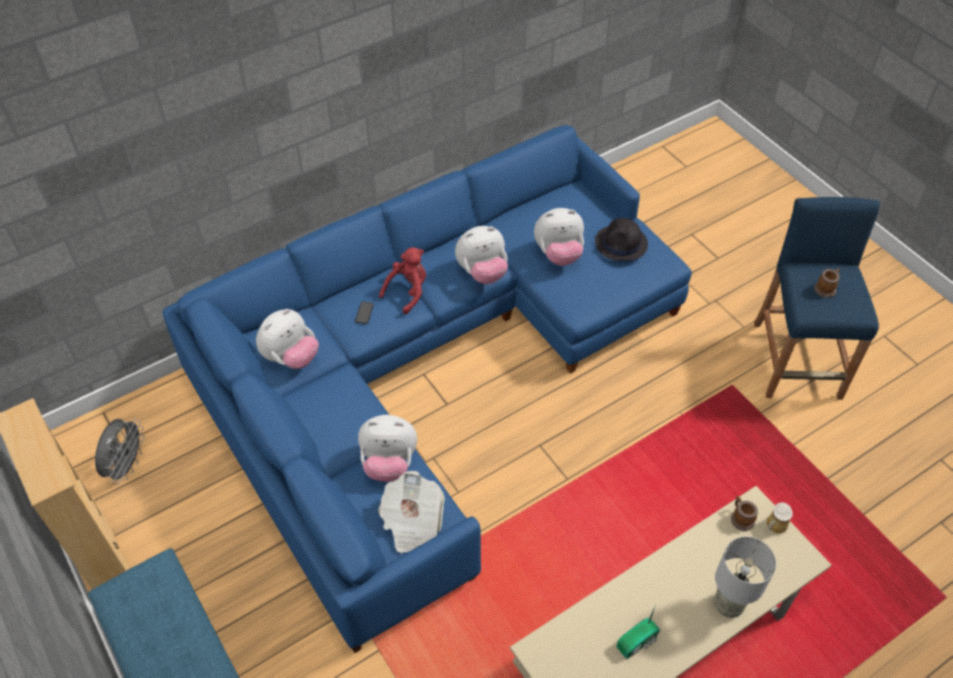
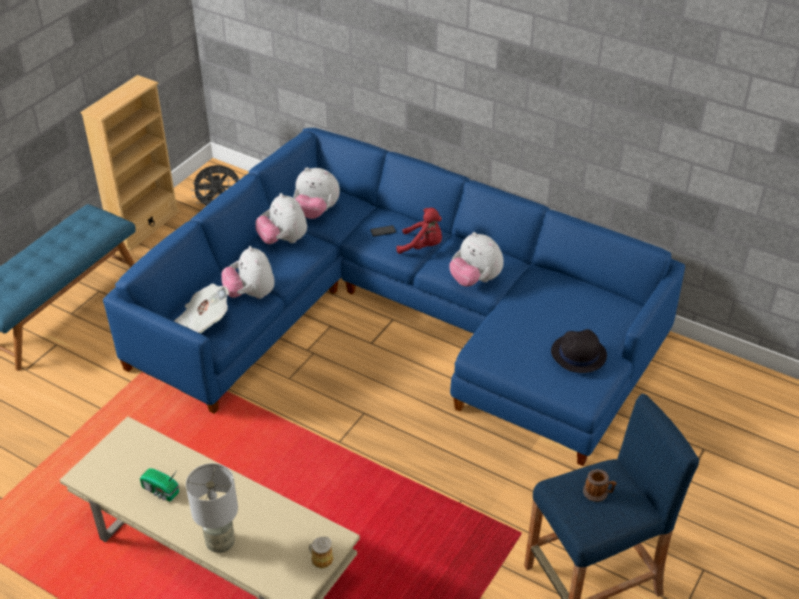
camera: 65 degrees right, 10 degrees down
plush toy [534,208,584,266] -> plush toy moved to [255,193,307,244]
mug [731,496,758,531] -> none

